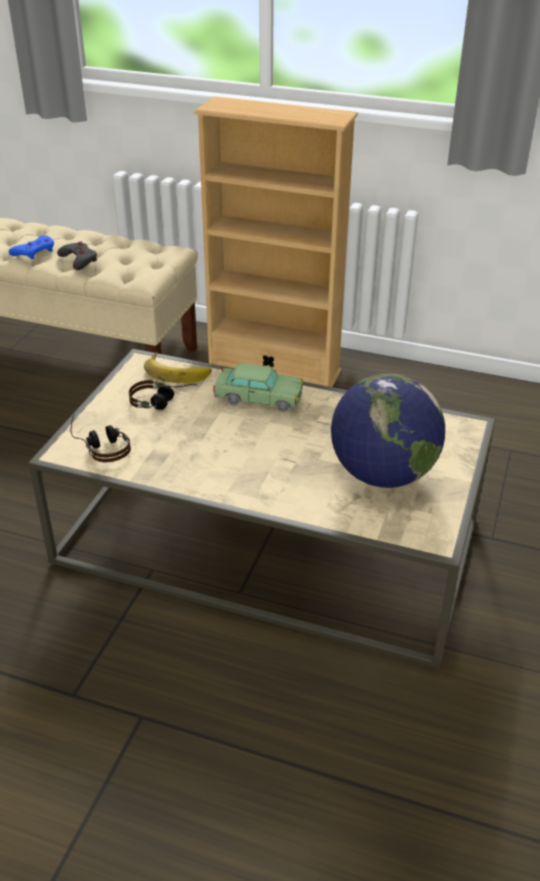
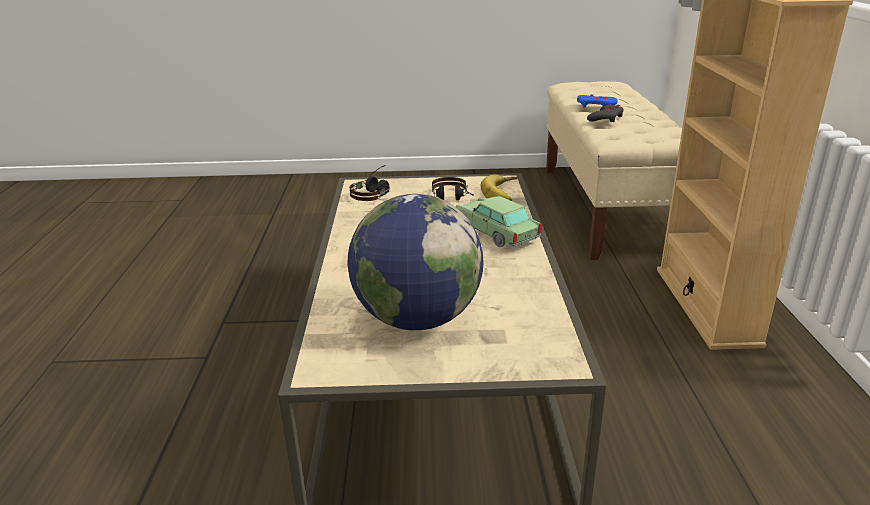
camera: 70 degrees right, 10 degrees down
toy car [213,363,303,412] -> toy car turned 150 degrees clockwise [455,196,542,247]

